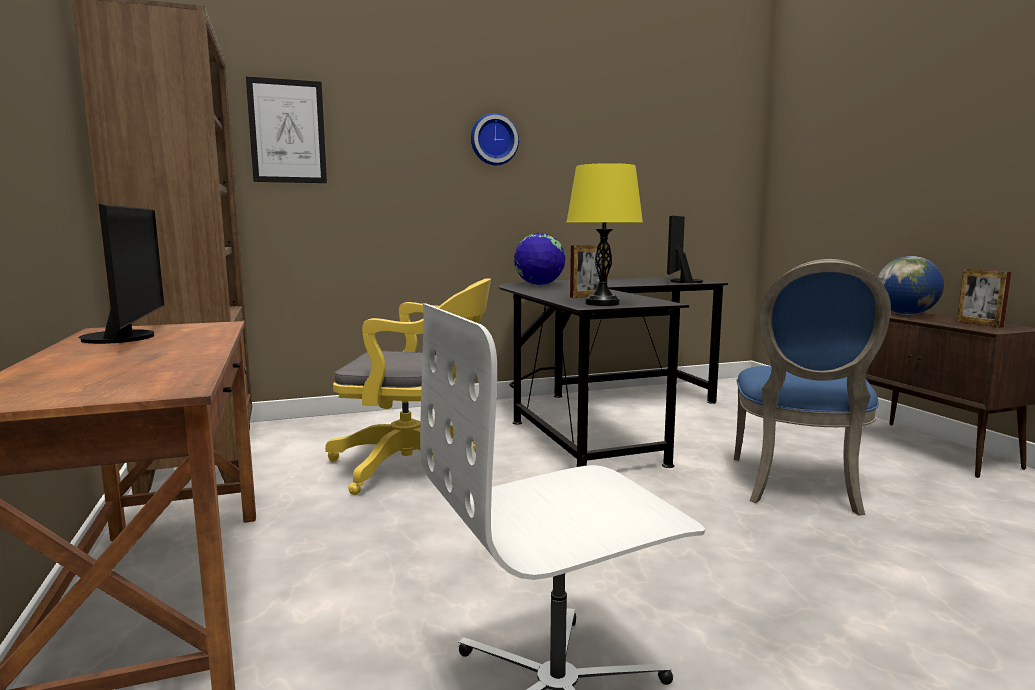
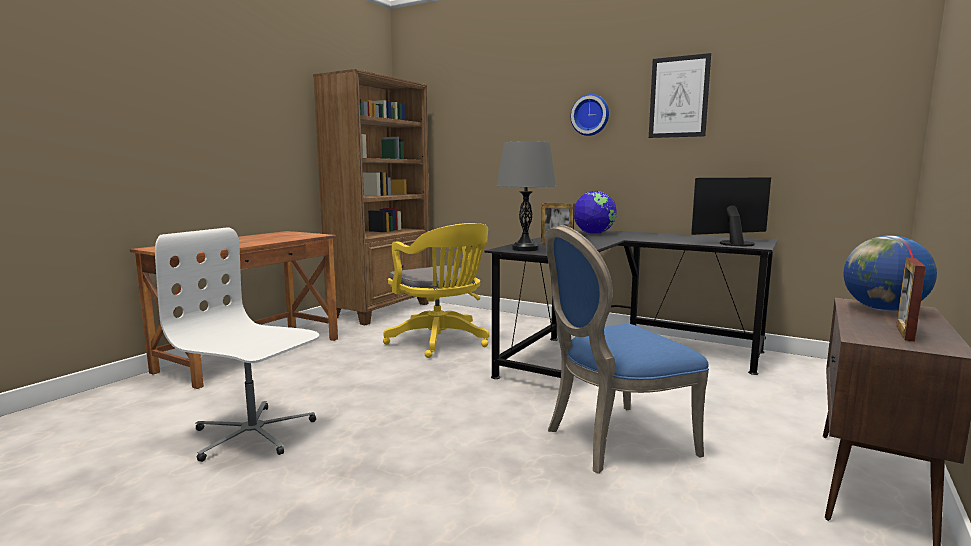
camera: 50 degrees right, 0 degrees up
monitor [79,204,164,344] -> none
picture [246,77,327,183] -> picture moved to [649,53,711,138]
yellow table lamp [566,163,643,306] -> grey table lamp [497,141,556,251]

